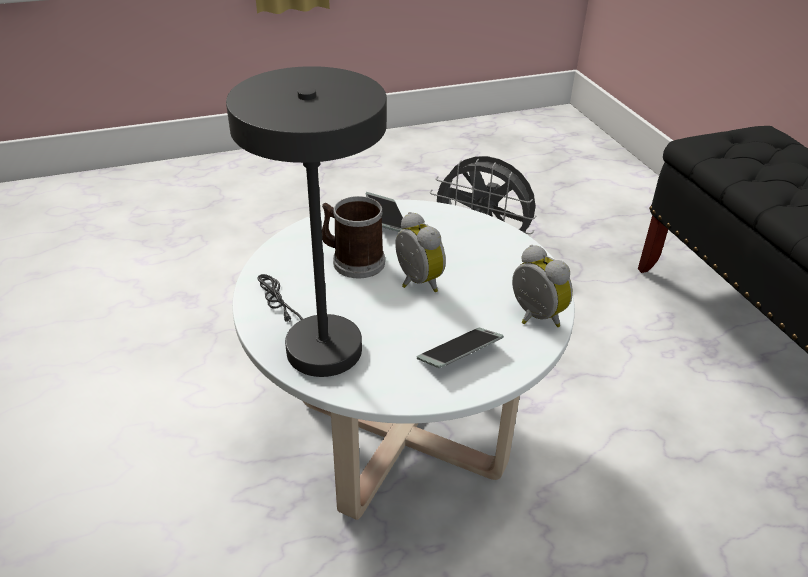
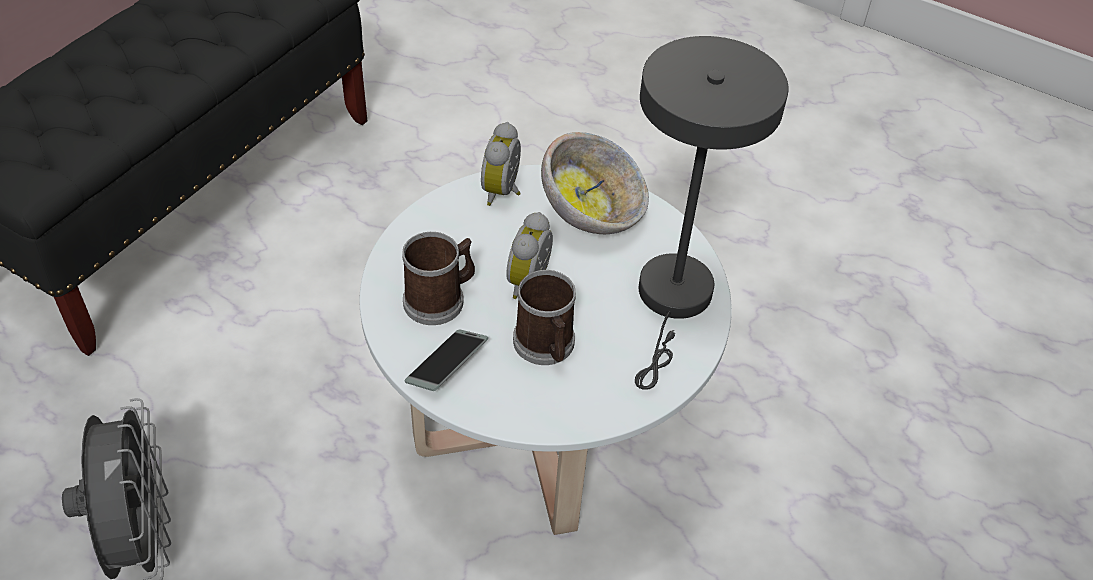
camera: 130 degrees left, 10 degrees up
phone [417,328,504,368] -> bowl [541,132,649,234]
none -> mug [402,232,475,325]

